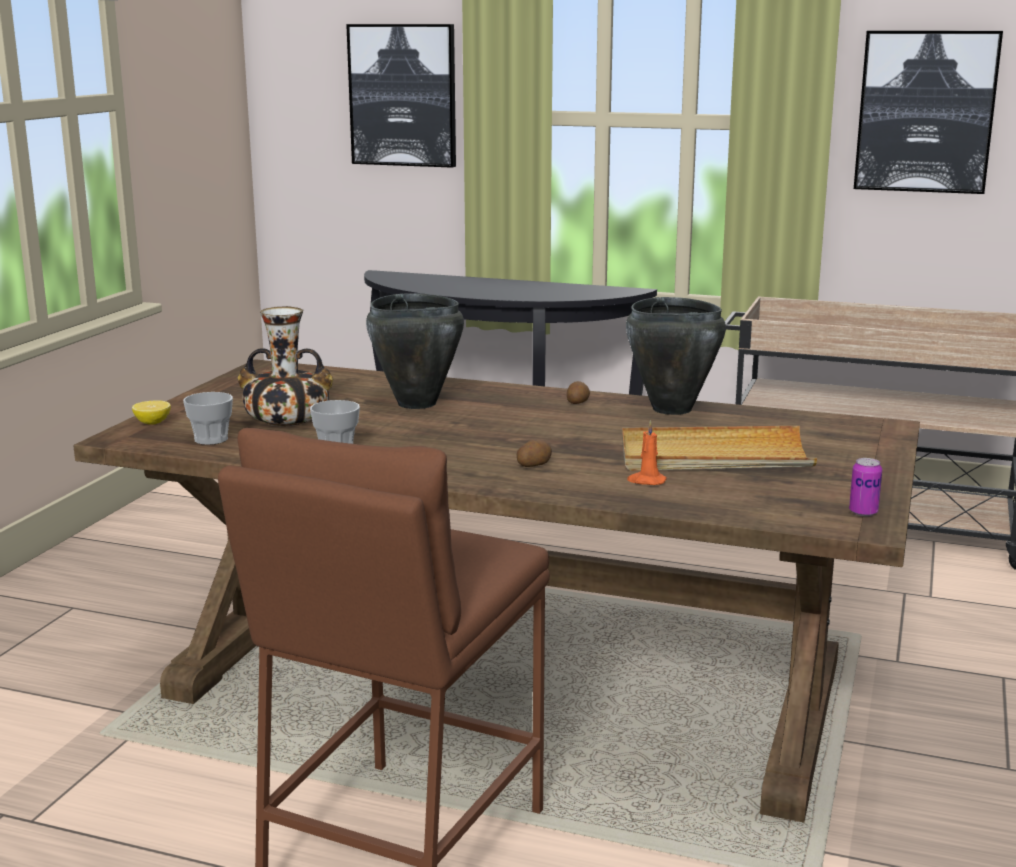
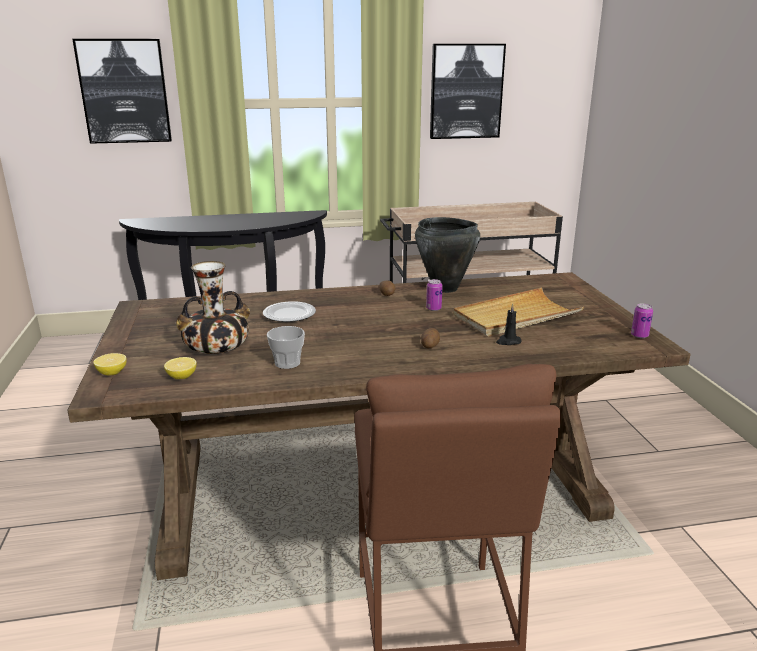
camera: 30 degrees left, 5 degrees up
cup [183,392,233,445] -> lemon [164,357,197,379]
black cooking pot [366,293,464,409] -> plate [263,301,316,322]
orange candle [627,420,667,485] -> black candle [496,303,522,345]
none -> can [426,279,442,311]

